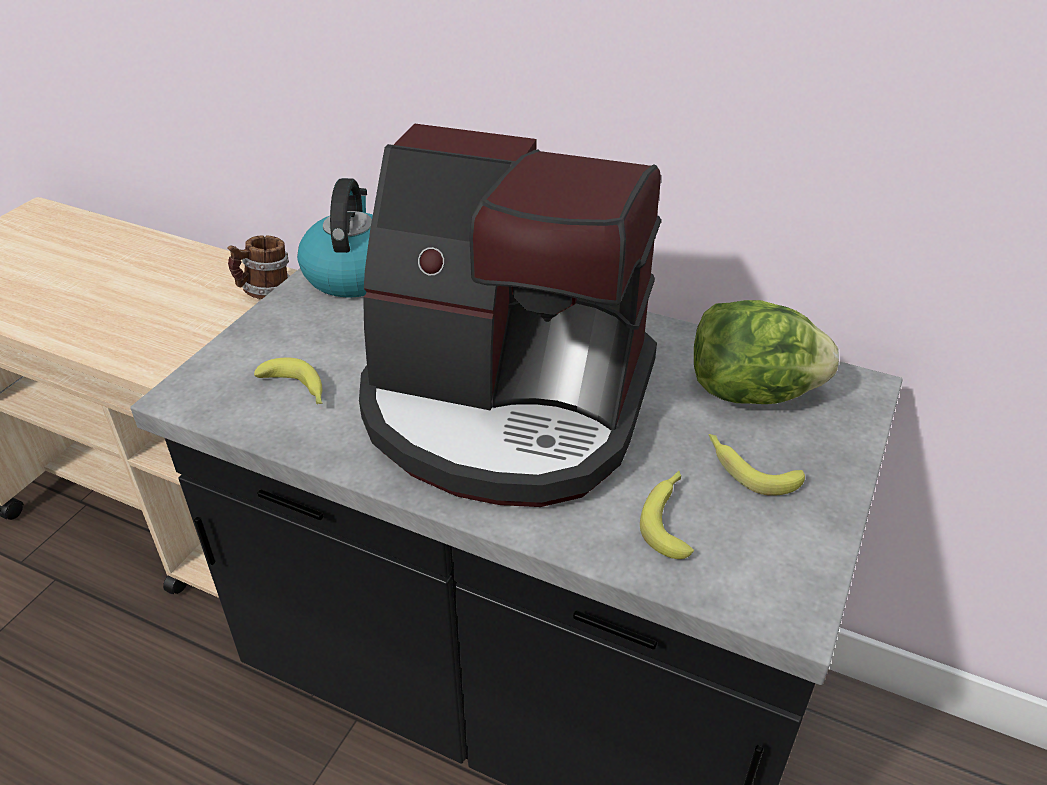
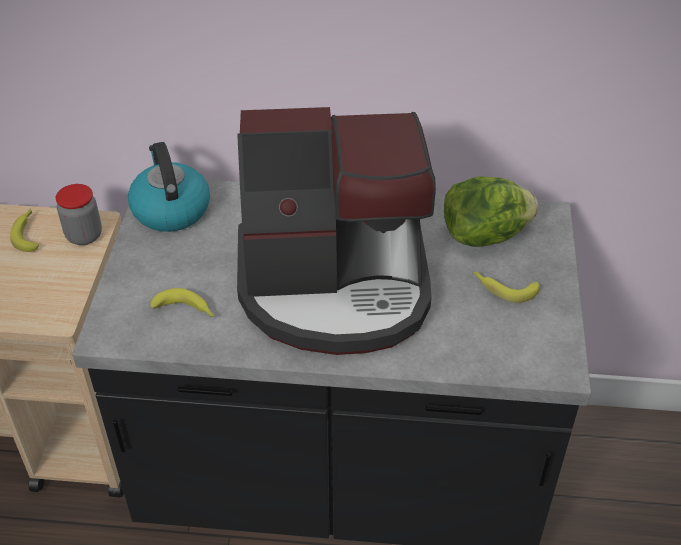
camera: 20 degrees left, 5 degrees up
mug [227,235,290,299] -> jar [56,184,102,245]
banana [640,471,694,559] -> banana moved to [10,209,39,252]

